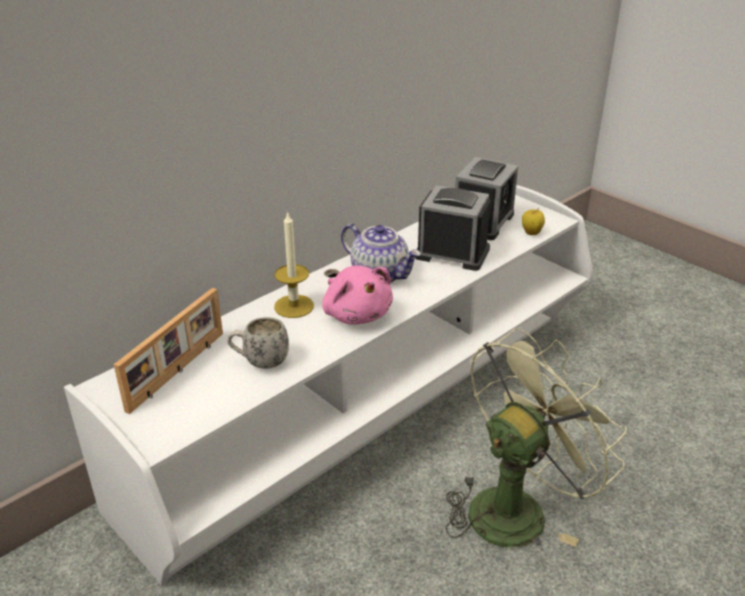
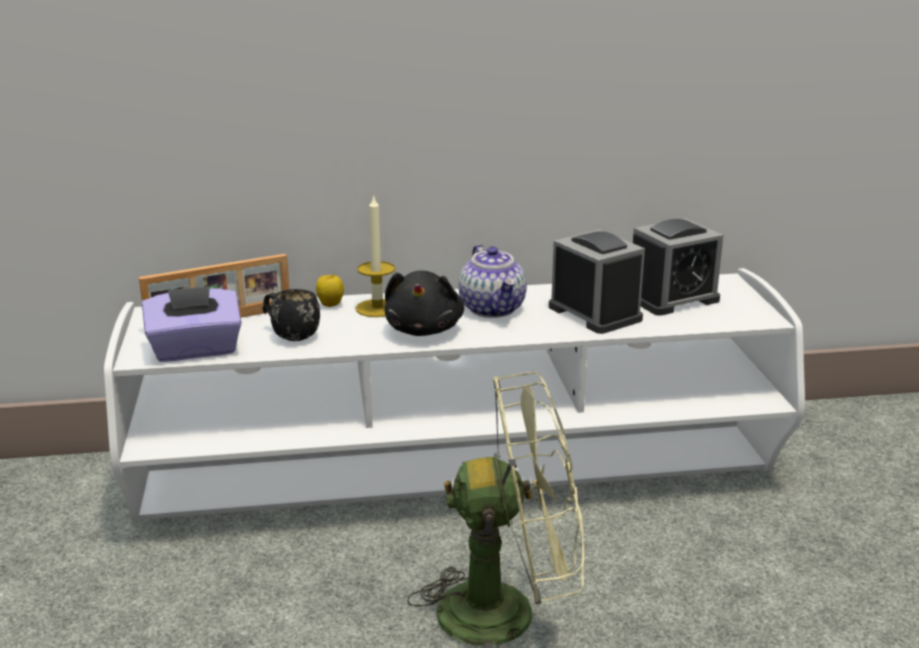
camera: 35 degrees right, 10 degrees down
white mug [227,317,289,369] -> black mug [263,289,320,341]
pink plush toy [322,265,393,325] -> black plush toy [384,271,464,336]
apple [522,208,545,235] -> apple moved to [316,274,344,307]
none -> purple tissue box [142,286,241,362]

